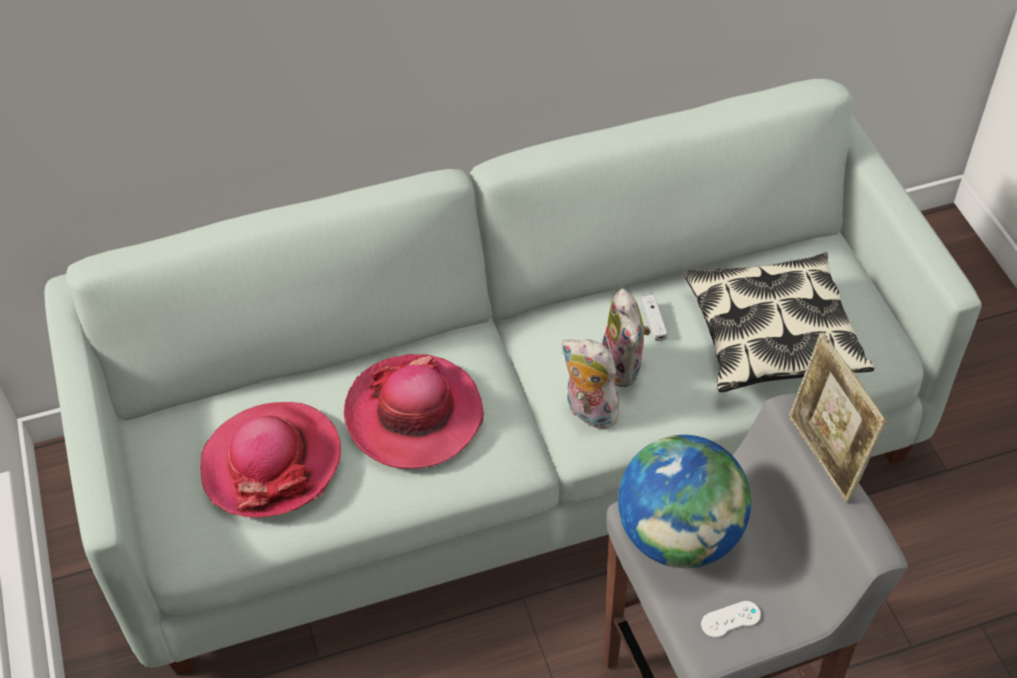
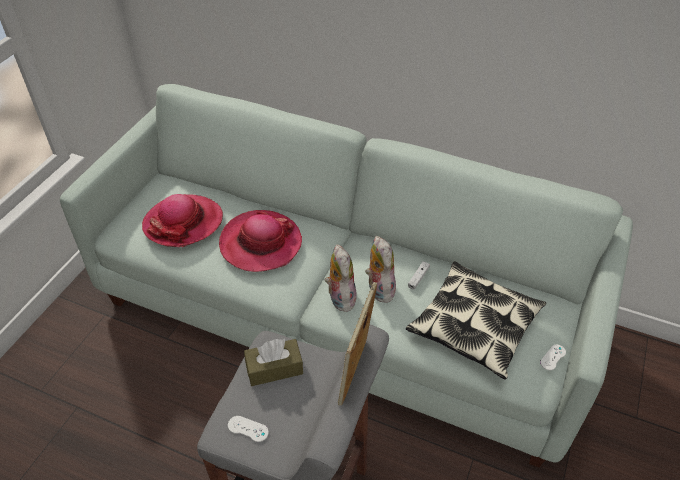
camera: 40 degrees right, 5 degrees down
plush toy [601,289,651,387] -> plush toy turned 135 degrees clockwise [365,236,396,303]
globe [618,435,751,568] -> brown tissue box [244,338,303,386]
none -> white game controller [540,345,566,370]

